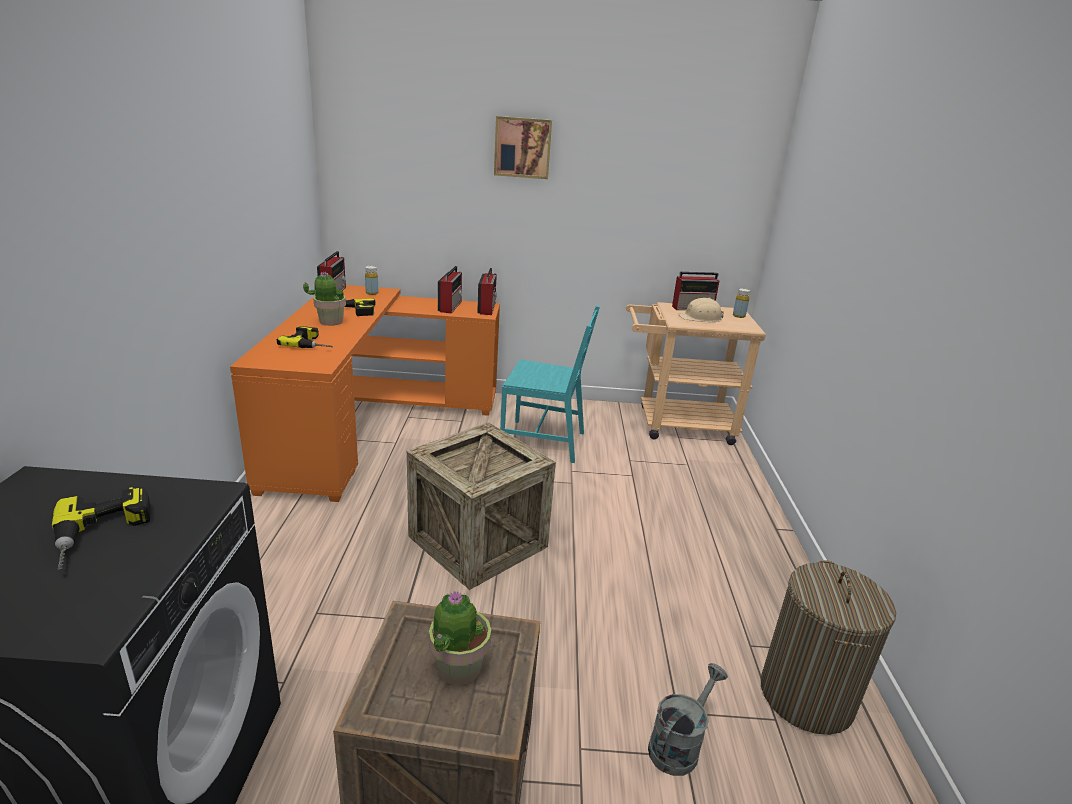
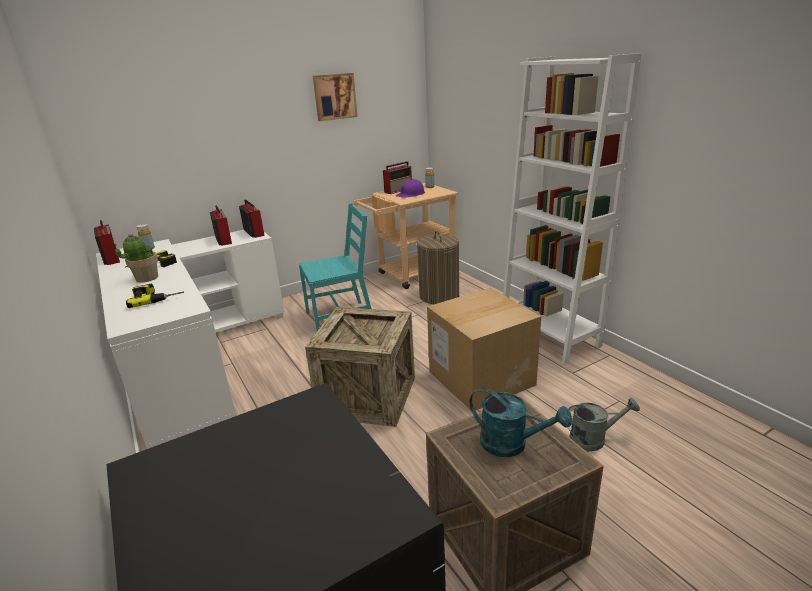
camera: 30 degrees left, 0 degrees up
power drill [52,487,150,570] -> none
orange desk [230,285,500,502] -> white desk [96,230,285,449]
potted plant [429,591,491,685] -> turquoise watering can [470,387,572,457]
picture [494,116,552,179] -> picture moved to [313,73,358,121]
grey watering can [648,663,728,776] -> grey watering can turned 75 degrees clockwise [567,398,640,451]
beige hard hat [678,298,724,322] -> purple hard hat [396,179,425,198]
laundry basket [761,560,896,735] -> laundry basket moved to [417,231,459,304]
none -> cardboard box [427,288,541,411]
none -> white bookcase [503,53,642,364]

